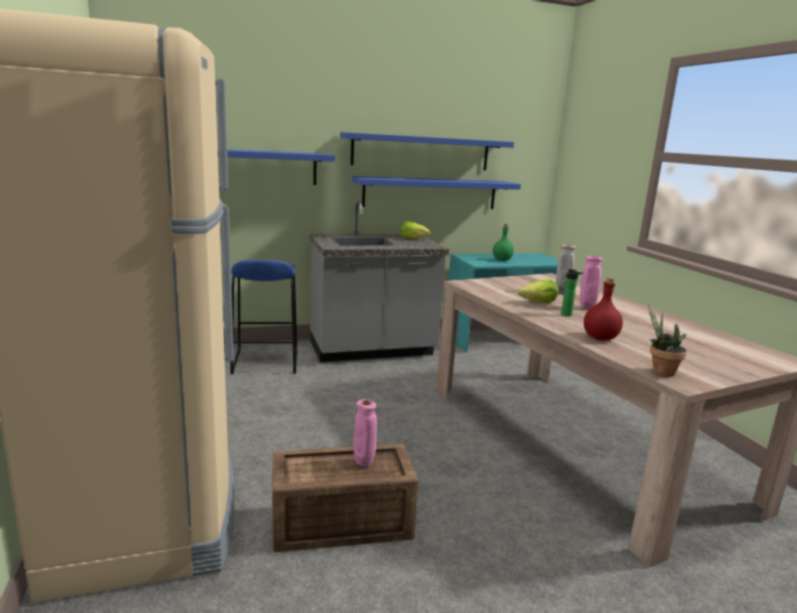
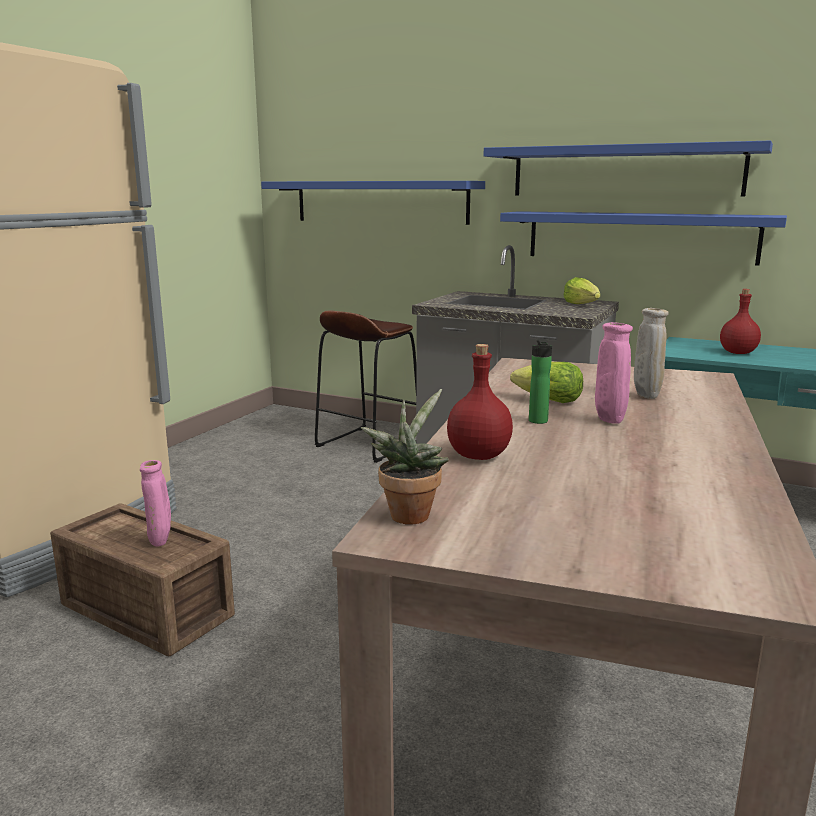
camera: 45 degrees right, 0 degrees up
blue stool [230,260,297,374] -> brown stool [315,311,416,463]
green bottle [493,224,514,261] -> red bottle [720,289,761,354]

